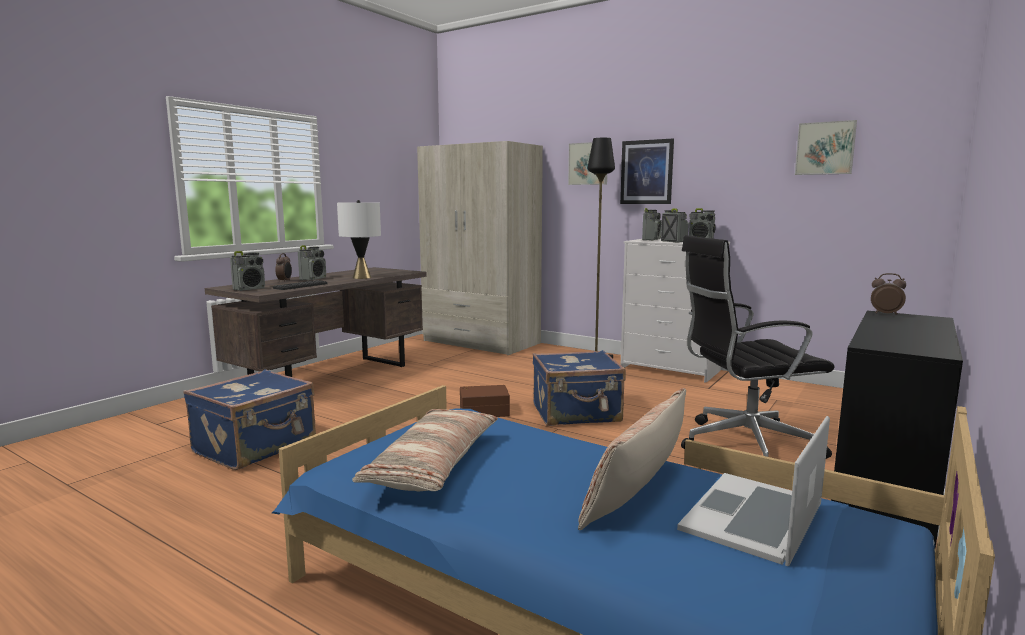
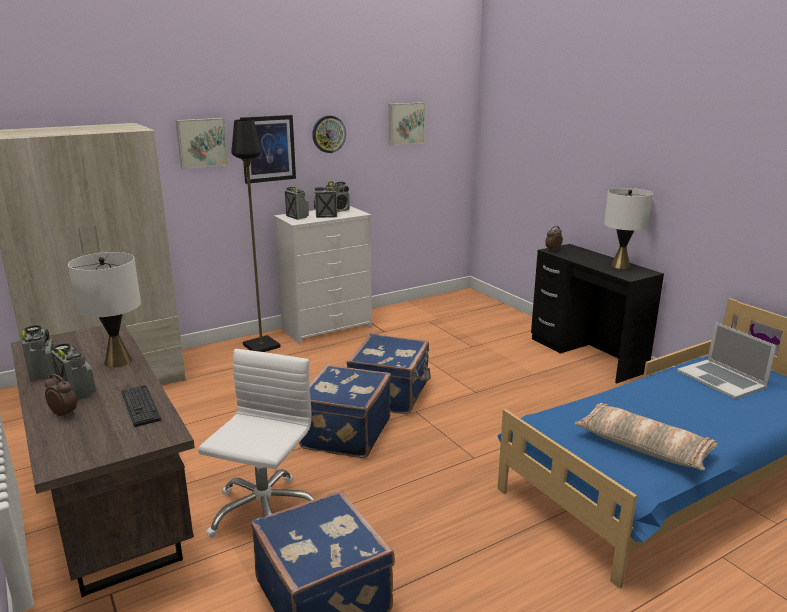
camera: 65 degrees left, 10 degrees up
radio [230,251,265,291] -> radio moved to [22,325,55,382]
brown storage box [460,385,510,417] -> blue suitcase [299,364,391,458]
pillow [578,388,686,530] -> none
black office chair [681,235,834,459] -> none
none -> white office chair [198,349,315,538]
none -> wall clock [312,116,346,153]
none -> white table lamp [604,188,653,269]

